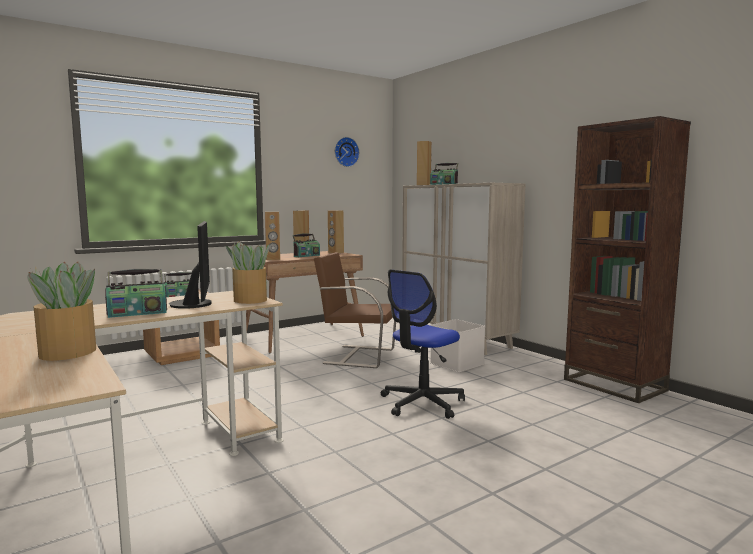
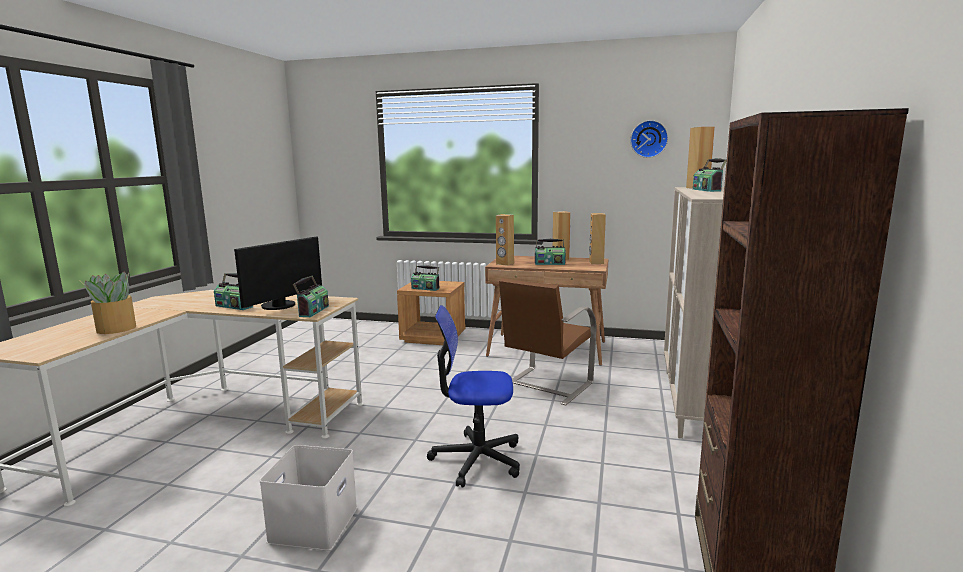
camera: 50 degrees right, 5 degrees up
potted plant [226,241,270,304] -> radio [293,276,329,317]
brown chair [314,252,396,368] -> brown chair turned 120 degrees counterclockwise [498,278,597,406]
white storage box [430,319,485,372] -> white storage box moved to [260,445,357,551]

